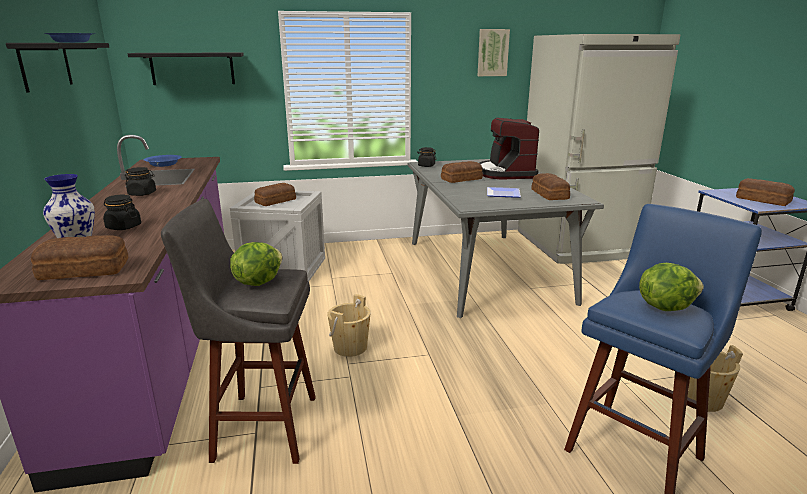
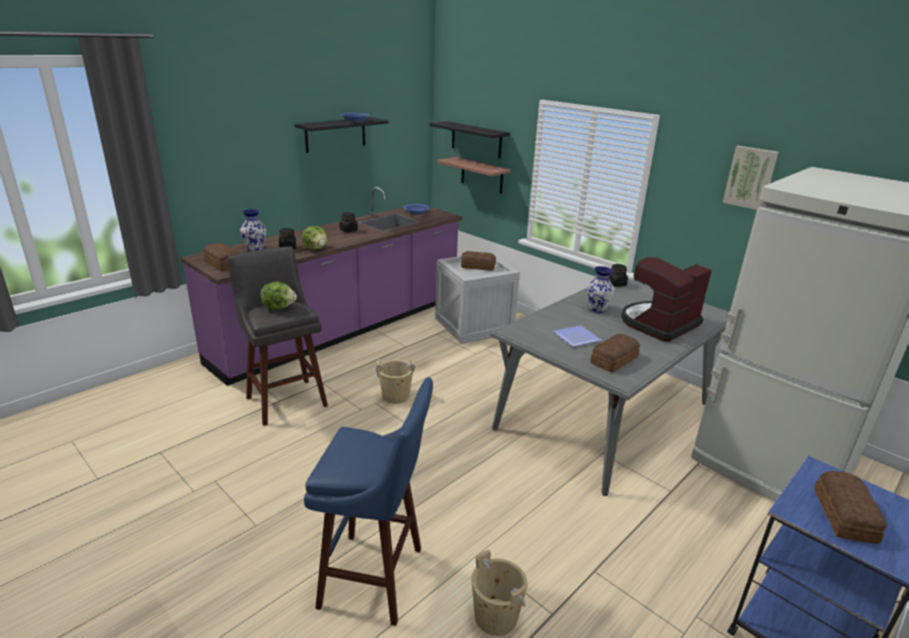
camera: 55 degrees right, 5 degrees up
bread [441,161,483,183] -> vase [586,266,615,313]
lettuce [639,263,704,311] -> lettuce moved to [302,226,328,250]
none -> shelf [437,157,511,194]

